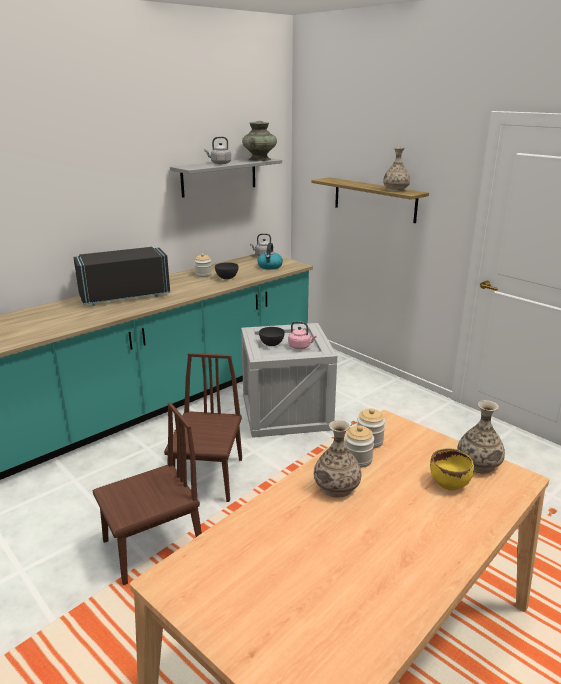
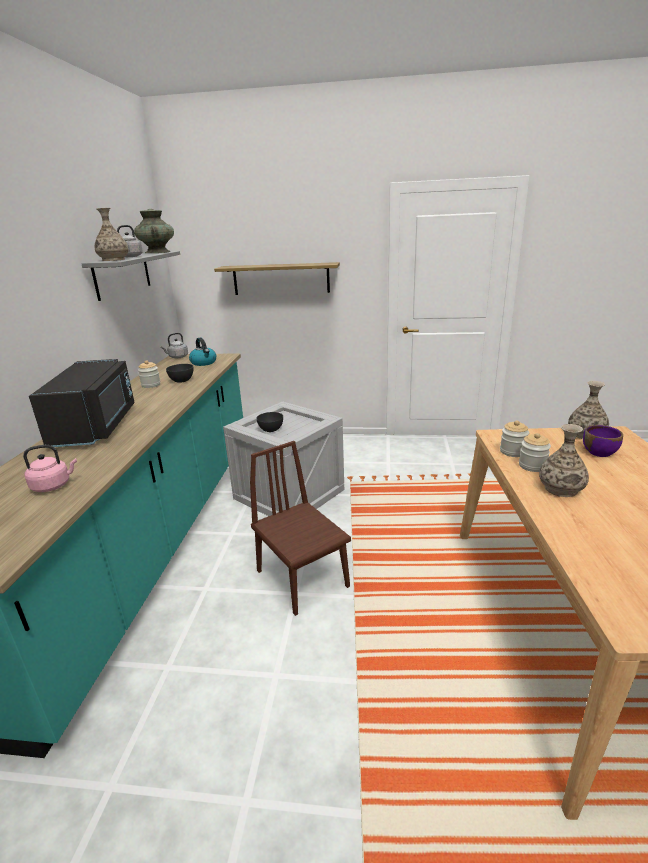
camera: 40 degrees left, 0 degrees up
black microwave [73,247,170,306] -> black microwave turned 150 degrees clockwise [29,359,135,447]
brown chair [93,402,202,585] -> none
pink kettle [288,321,317,349] -> pink kettle moved to [23,445,77,492]
vase [383,148,410,192] -> vase moved to [95,208,129,261]
yellow bowl [430,448,474,491] -> purple bowl [583,425,623,457]

